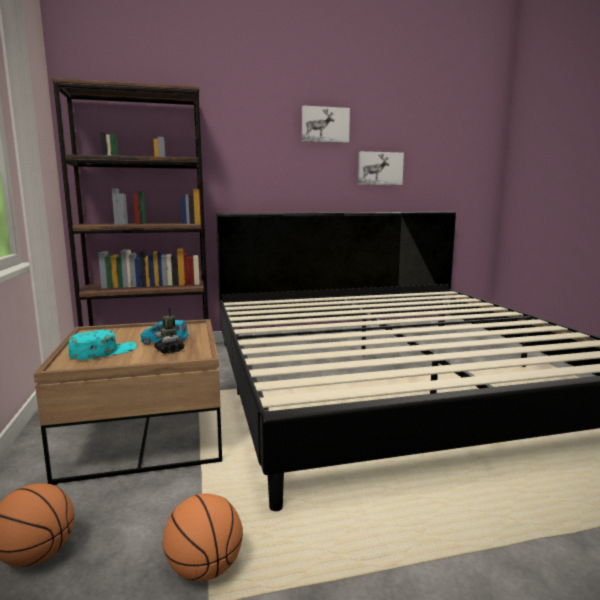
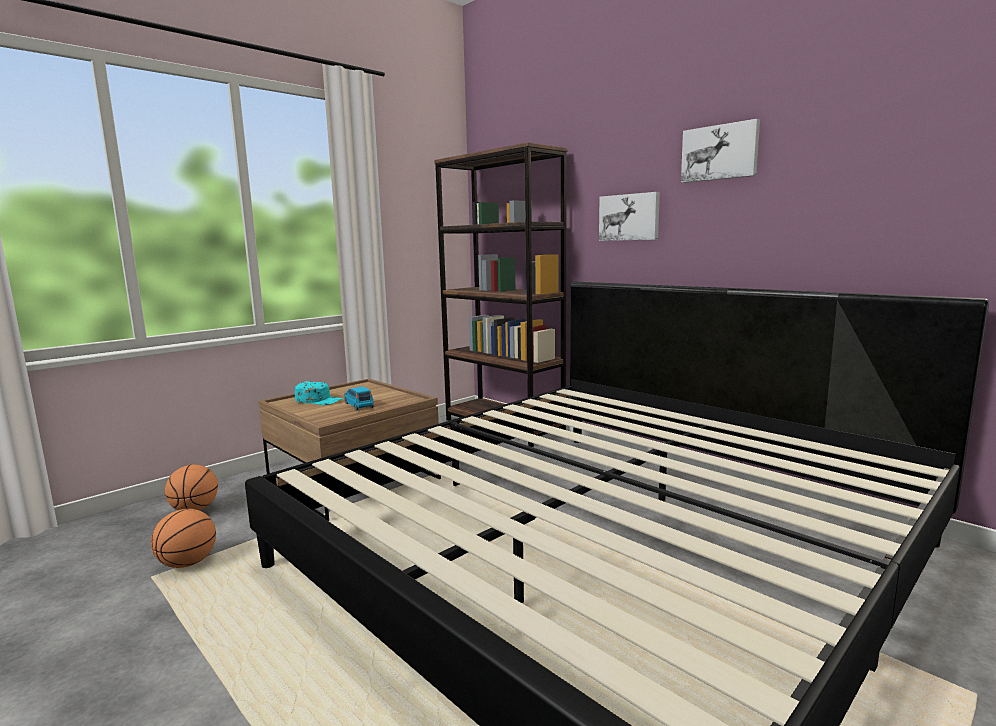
camera: 60 degrees right, 0 degrees up
toy robot [154,307,184,354] -> none
picture [358,151,404,185] -> picture moved to [599,192,660,241]

